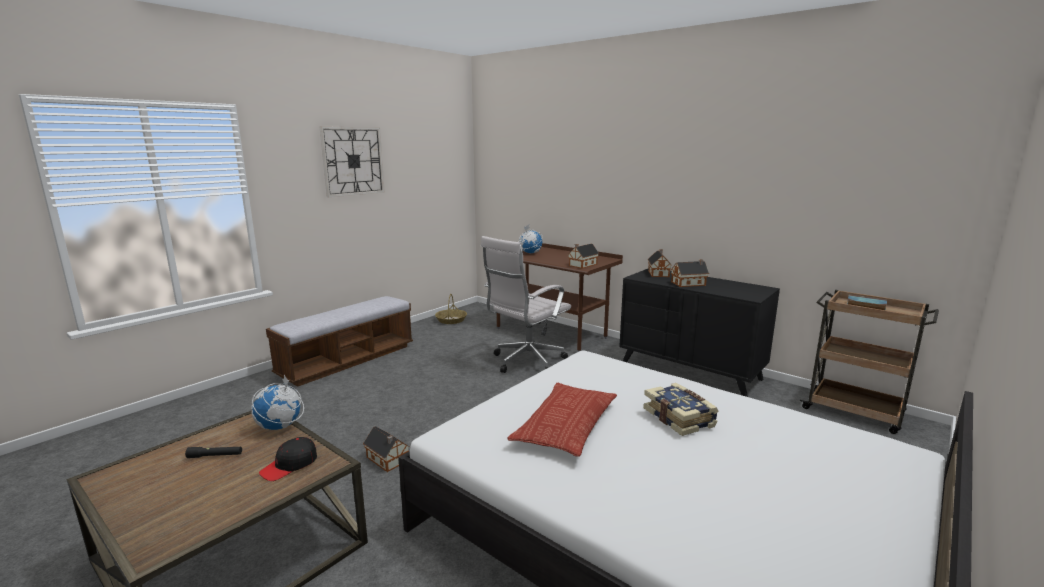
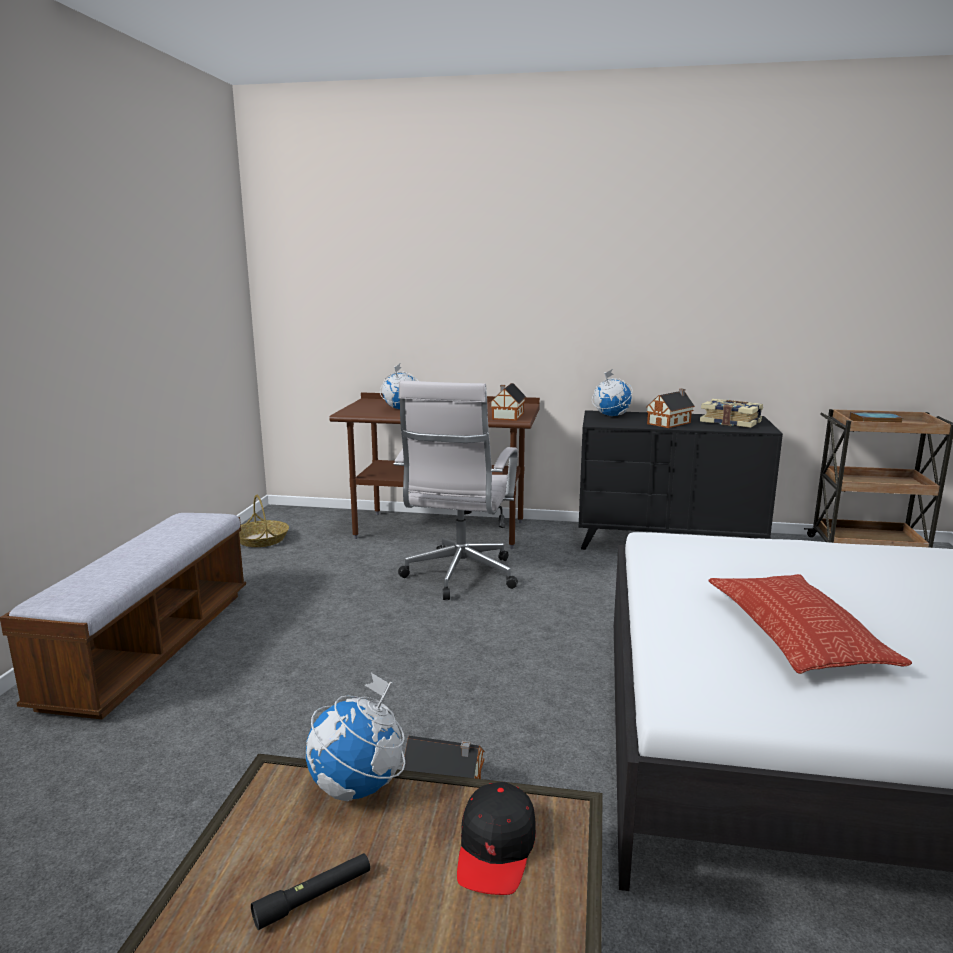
camera: 30 degrees left, 0 degrees up
wall clock [319,126,385,197] -> none
book [643,383,719,436] -> book moved to [700,399,763,428]
toy house [647,249,671,277] -> globe [592,370,632,416]

